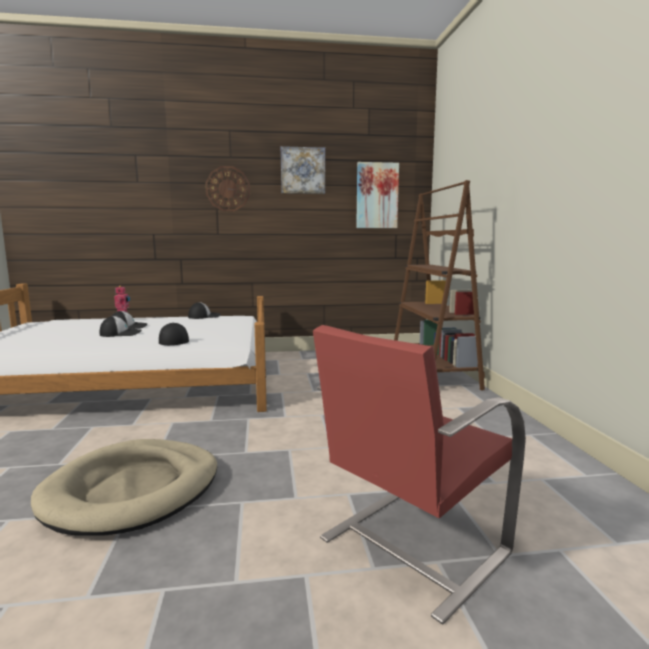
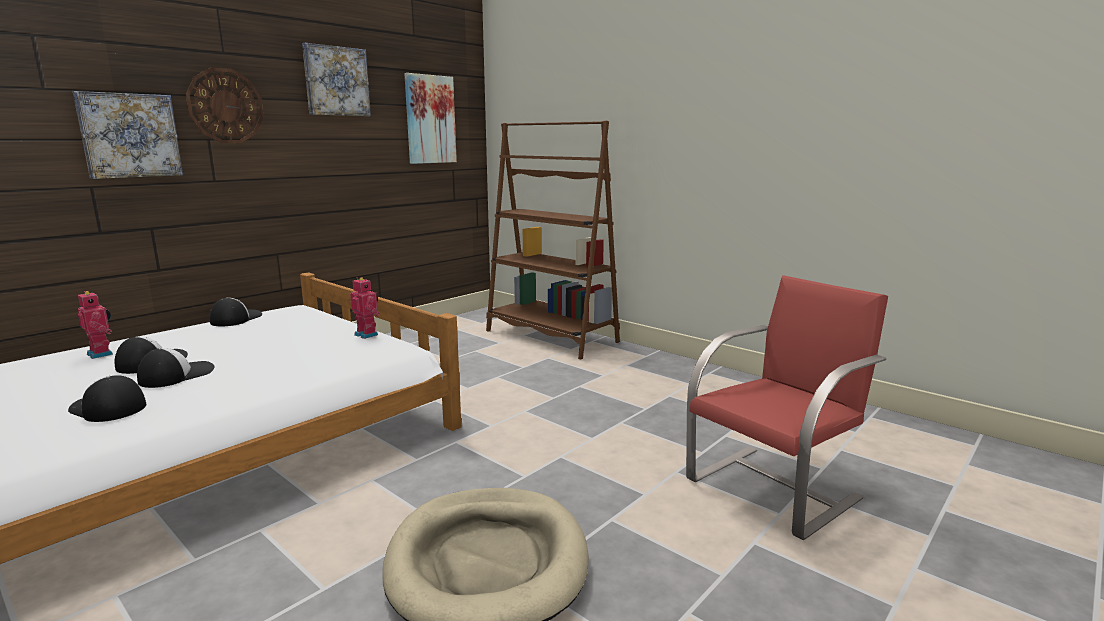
camera: 40 degrees left, 5 degrees up
cap [159,322,189,345] -> cap moved to [68,375,146,422]
red chair [313,325,526,624] -> red chair turned 135 degrees counterclockwise [686,275,888,540]
none -> picture [73,91,183,179]
none -> toy robot [350,277,380,339]

